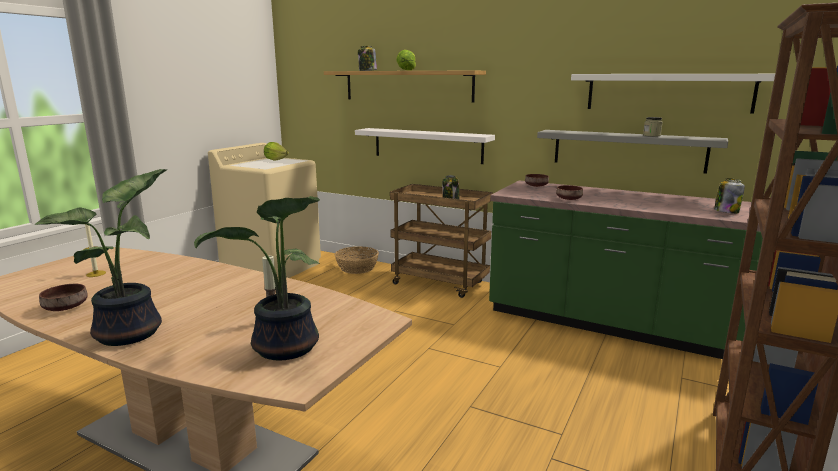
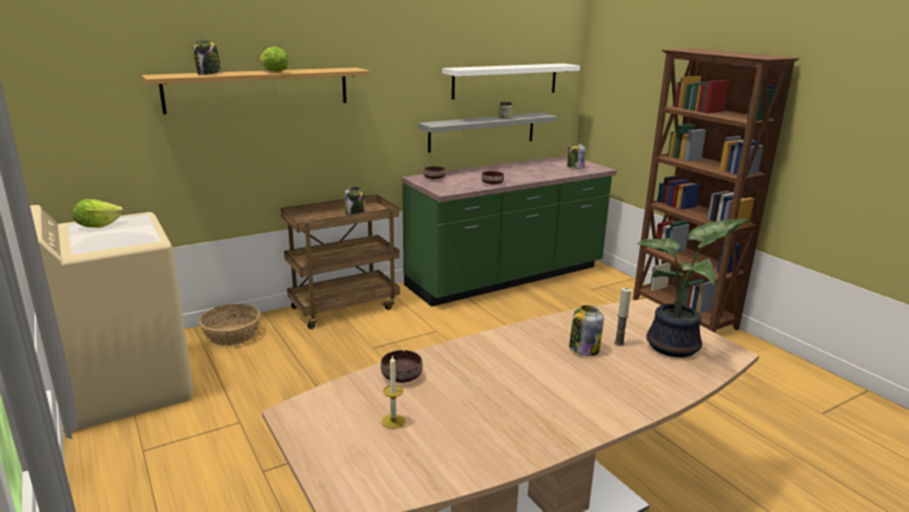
camera: 60 degrees left, 5 degrees up
potted plant [34,169,167,346] -> none
brown bowl [39,284,88,311] -> brown bowl moved to [381,350,423,383]
white shelf [355,128,495,164] -> none
none -> jar [569,305,604,356]

